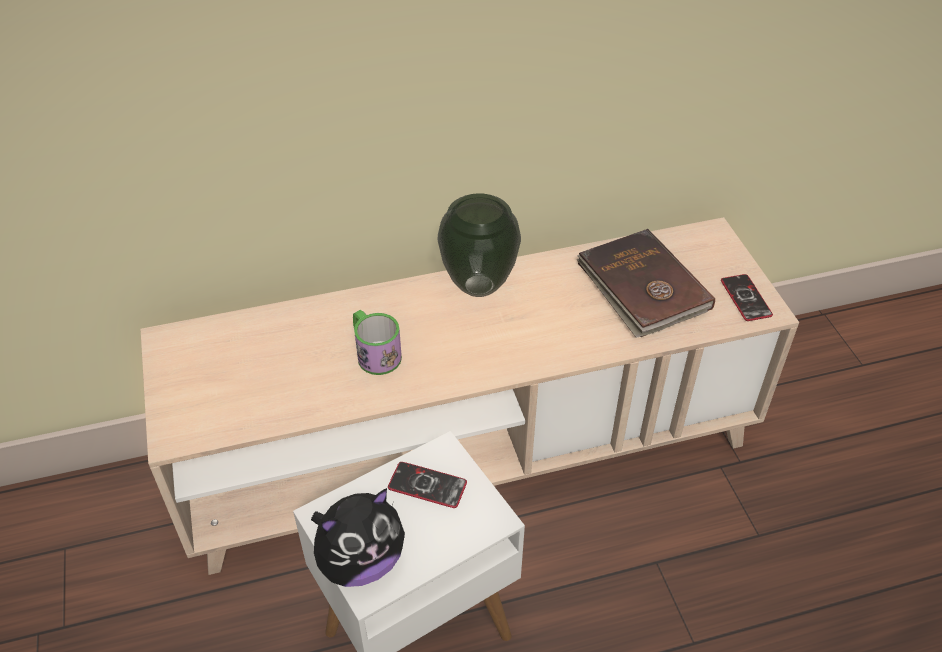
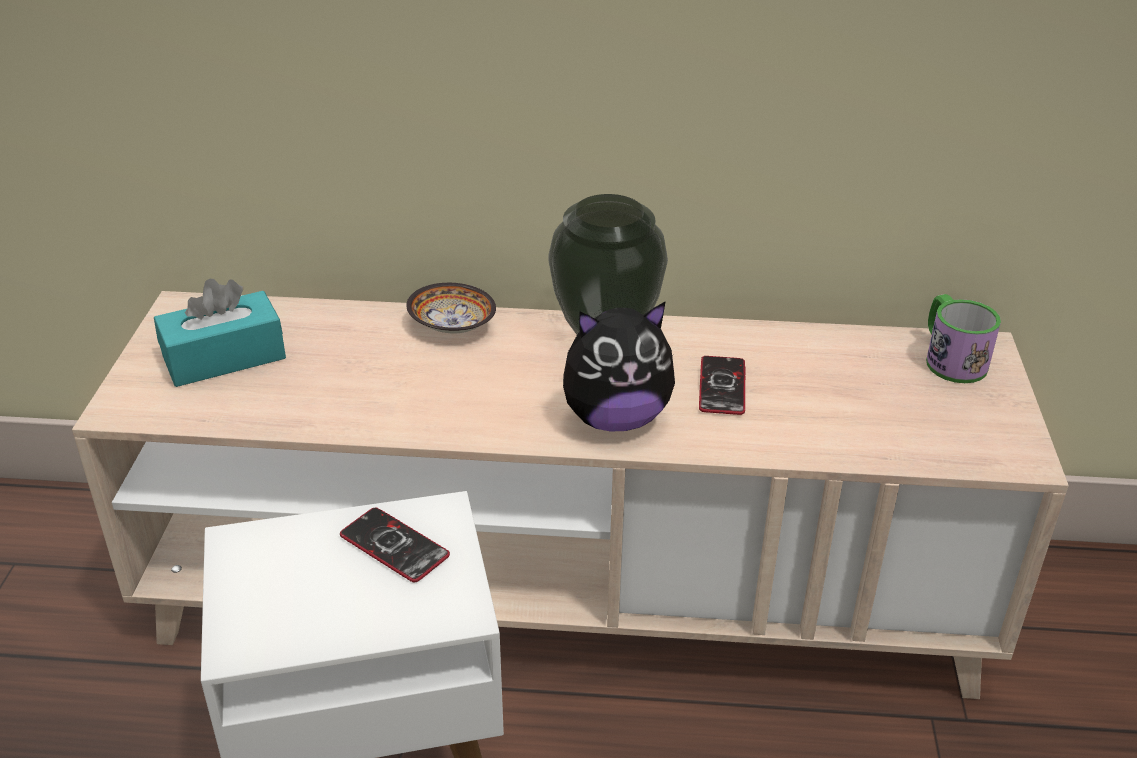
camera: 20 degrees right, 10 degrees down
plush toy [311,488,405,587] -> plush toy moved to [563,301,675,432]
mug [353,310,402,375] -> mug moved to [926,294,1001,383]
brown book [577,229,715,338] -> none
phone [721,274,773,321] -> phone moved to [699,356,745,415]
none -> turquoise tissue box [154,279,286,387]
none -> bowl [406,283,496,334]

